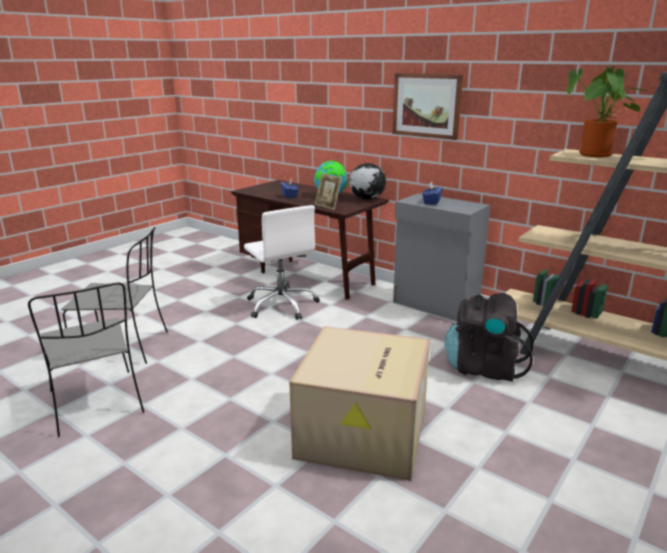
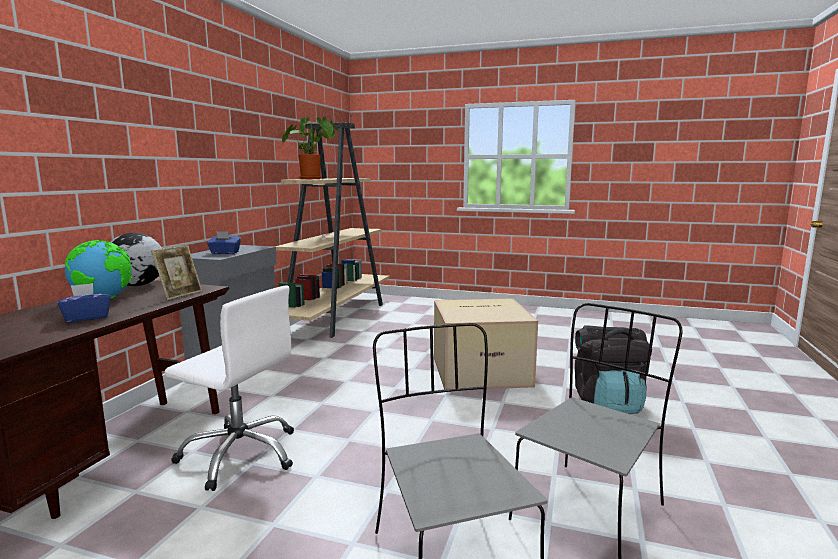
camera: 110 degrees left, 10 degrees down
white office chair [244,205,320,320] -> white office chair turned 75 degrees clockwise [165,286,294,491]
picture [392,73,463,140] -> none
black backpack [445,293,534,382] -> black backpack moved to [575,325,652,414]

